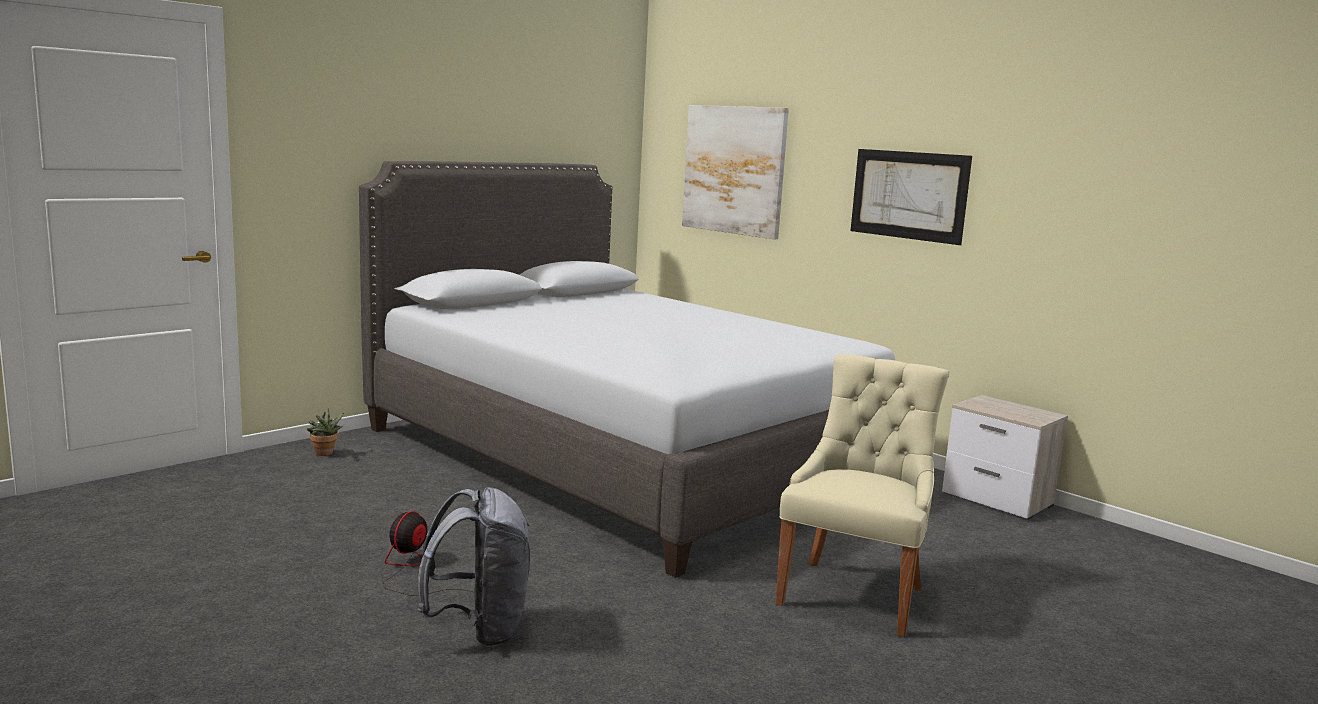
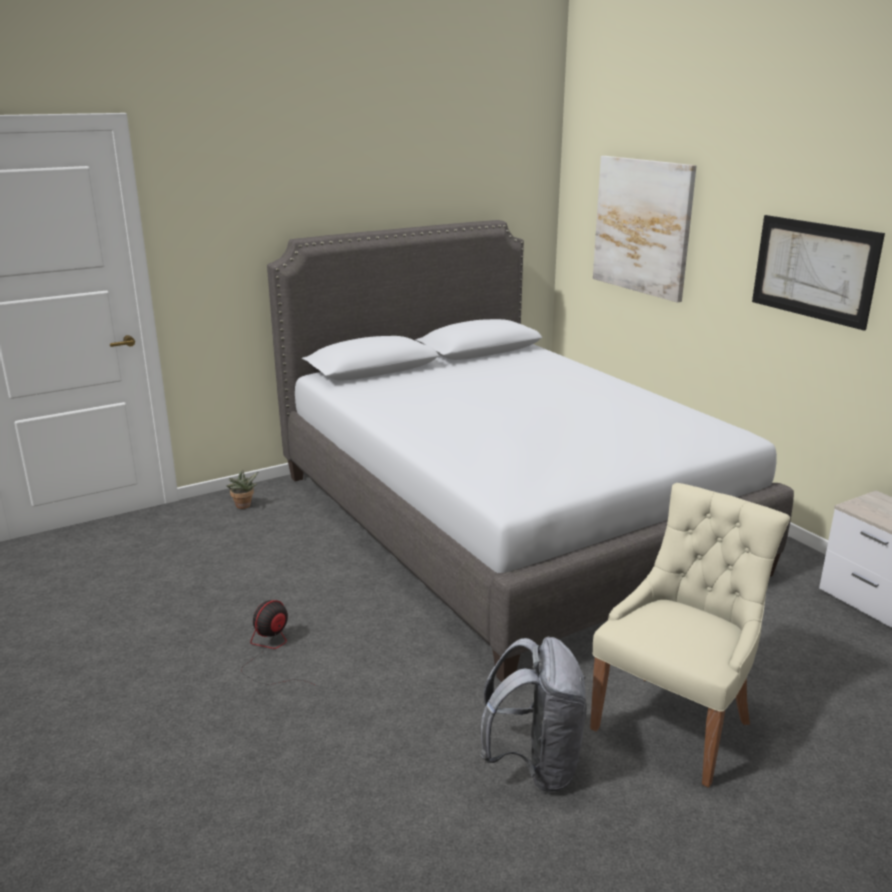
camera: 15 degrees right, 10 degrees up
grey backpack [418,487,530,647] -> grey backpack moved to [480,637,587,792]

